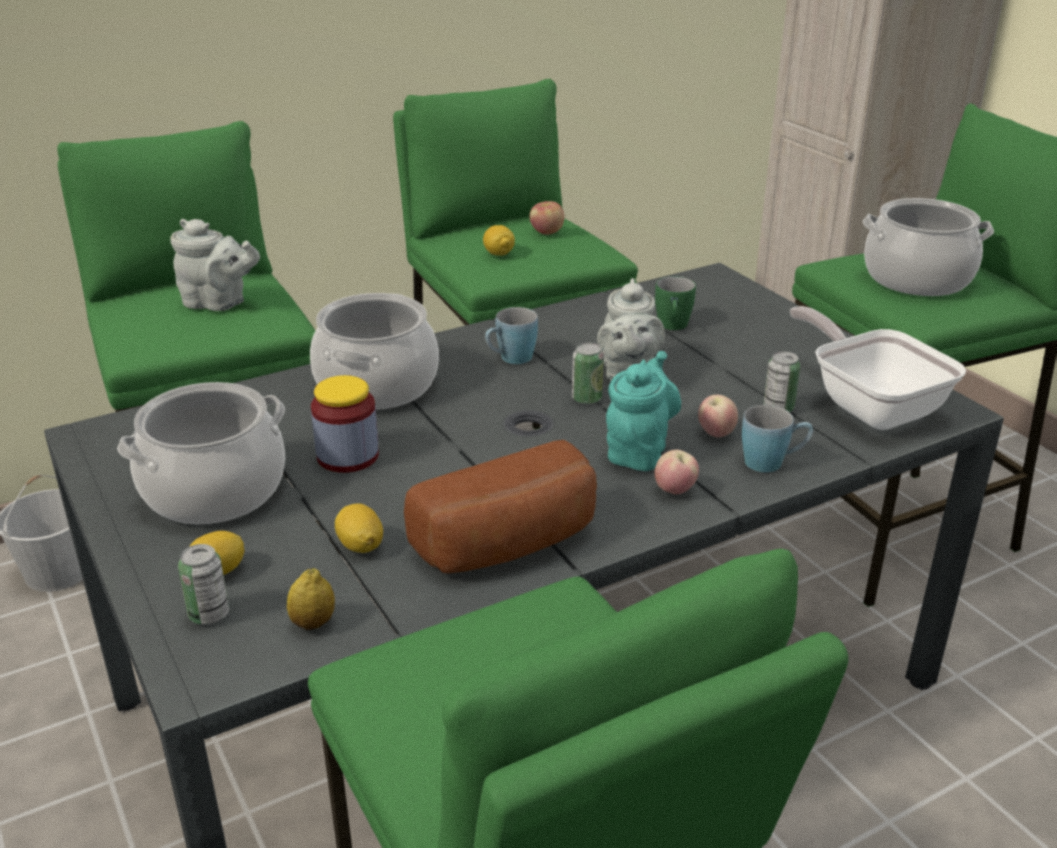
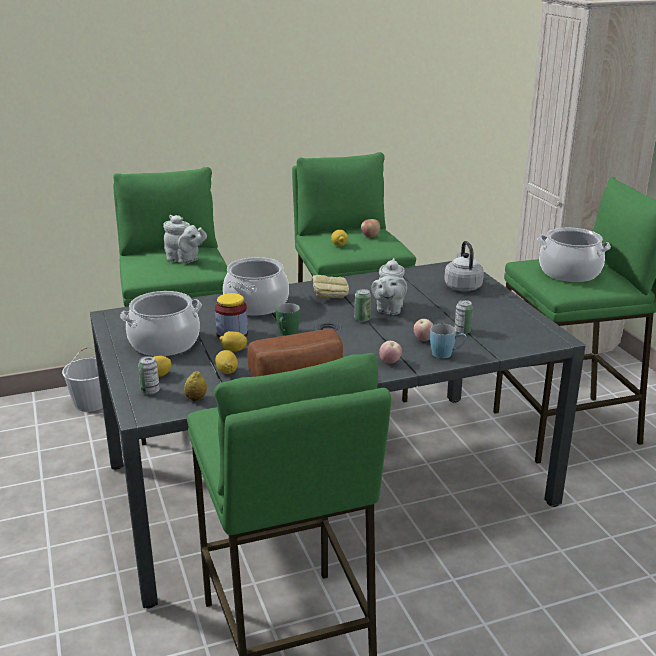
camera: 10 degrees right, 5 degrees down
blue mug [485,307,538,364] -> bread [311,275,349,298]
turquoise teapot [606,351,681,471] -> none
green mug [655,276,696,330] -> green mug moved to [276,303,300,336]
frying pan [790,306,966,430] -> none
none -> lemon [219,331,247,351]
none -> grey kettle [444,241,484,291]

